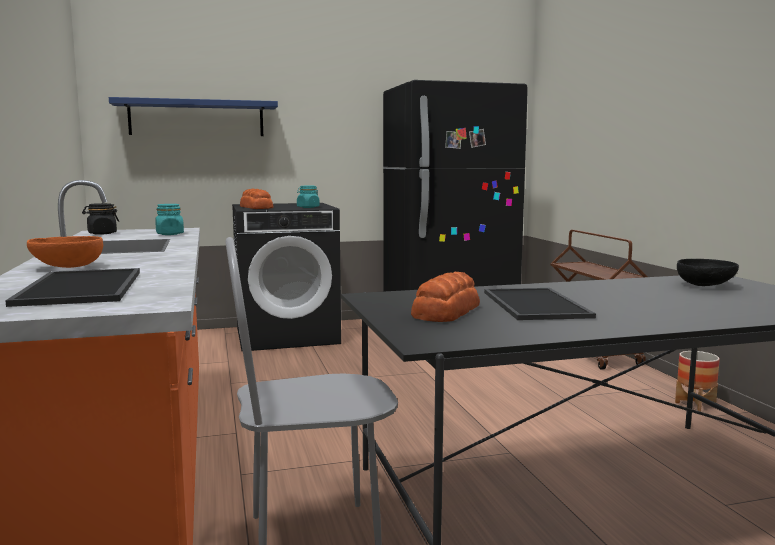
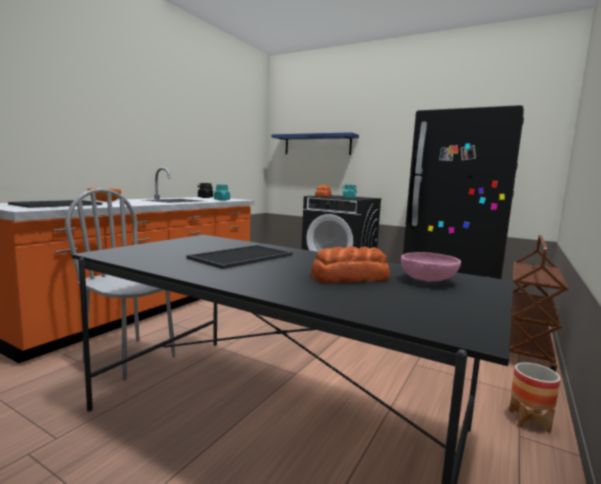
camera: 45 degrees right, 0 degrees up
bread [411,272,480,322] -> bread moved to [311,246,390,283]
black bowl [677,259,739,286] -> pink bowl [401,252,461,281]

